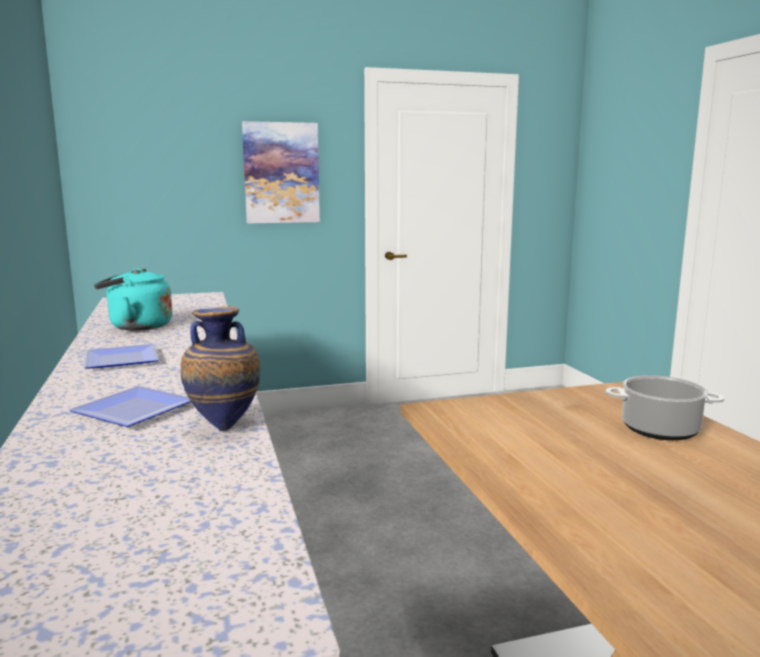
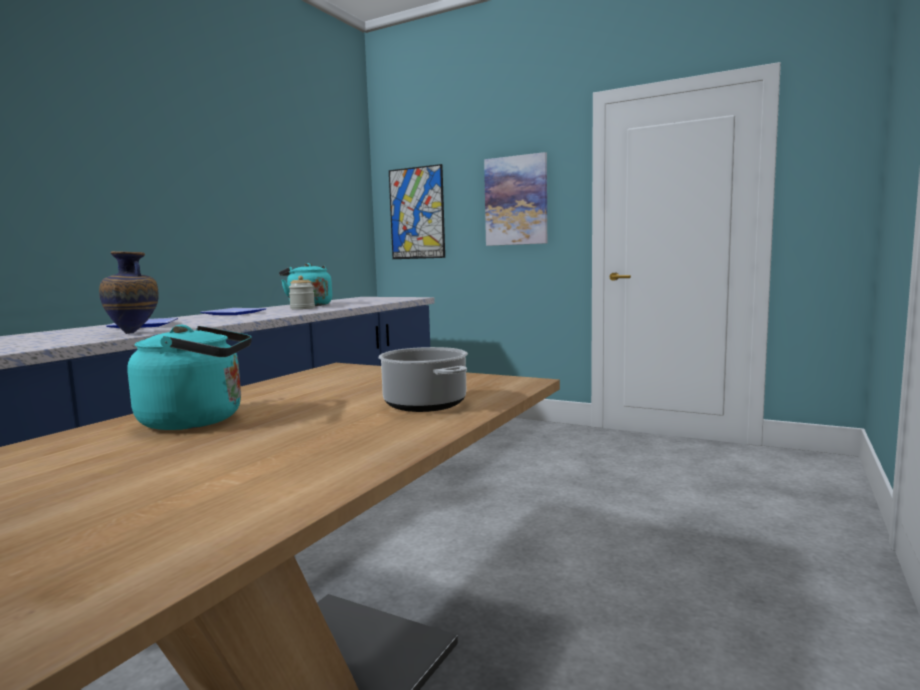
camera: 45 degrees right, 5 degrees down
none -> turquoise kettle [128,325,252,430]
none -> jar [289,276,315,310]
none -> picture [389,164,445,259]

